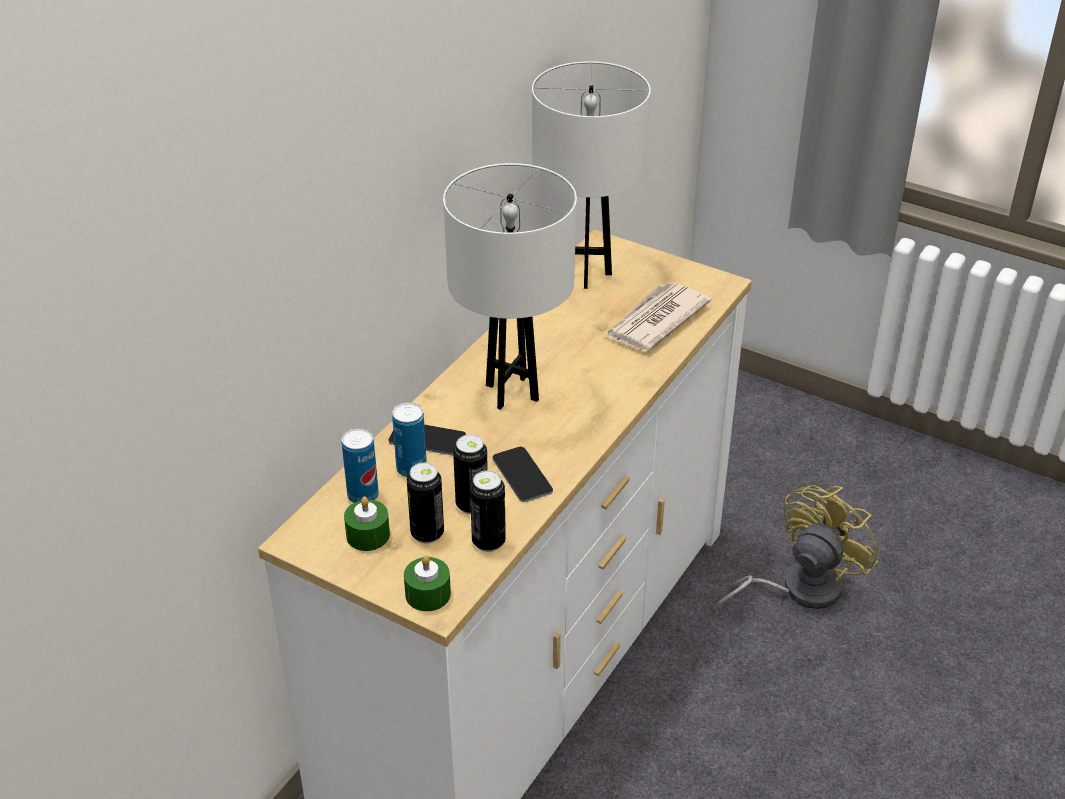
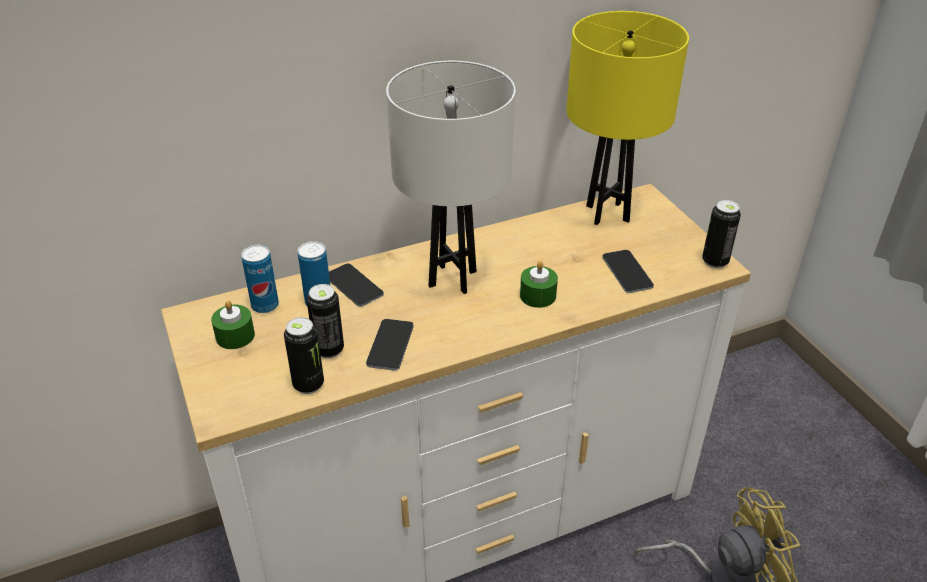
camera: 35 degrees right, 0 degrees up
green candle [404,555,451,611] -> green candle moved to [520,261,558,308]
can [407,463,444,544] -> can moved to [702,200,741,268]
white table lamp [532,61,651,289] -> yellow table lamp [567,11,689,225]
newspaper [605,282,711,351] -> phone [602,250,654,293]

